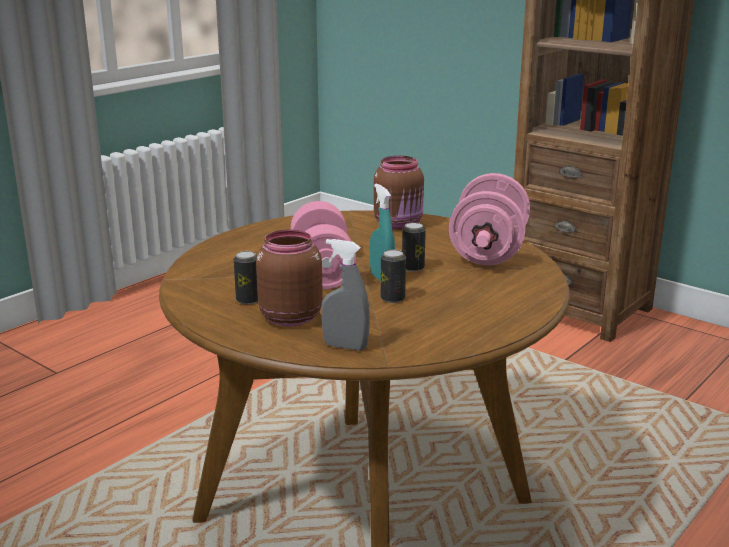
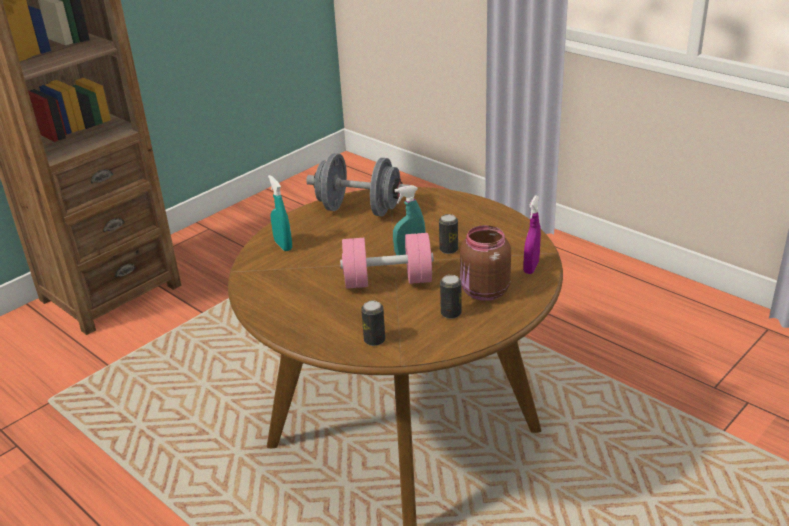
camera: 85 degrees left, 10 degrees up
grey spray bottle [321,239,370,351] -> purple spray bottle [524,196,541,274]
brown jar [374,156,424,230] -> turquoise spray bottle [268,175,292,251]
can [402,222,426,272] -> can moved to [361,301,385,346]
pink dumbbell [449,173,530,265] -> grey dumbbell [306,153,410,216]

